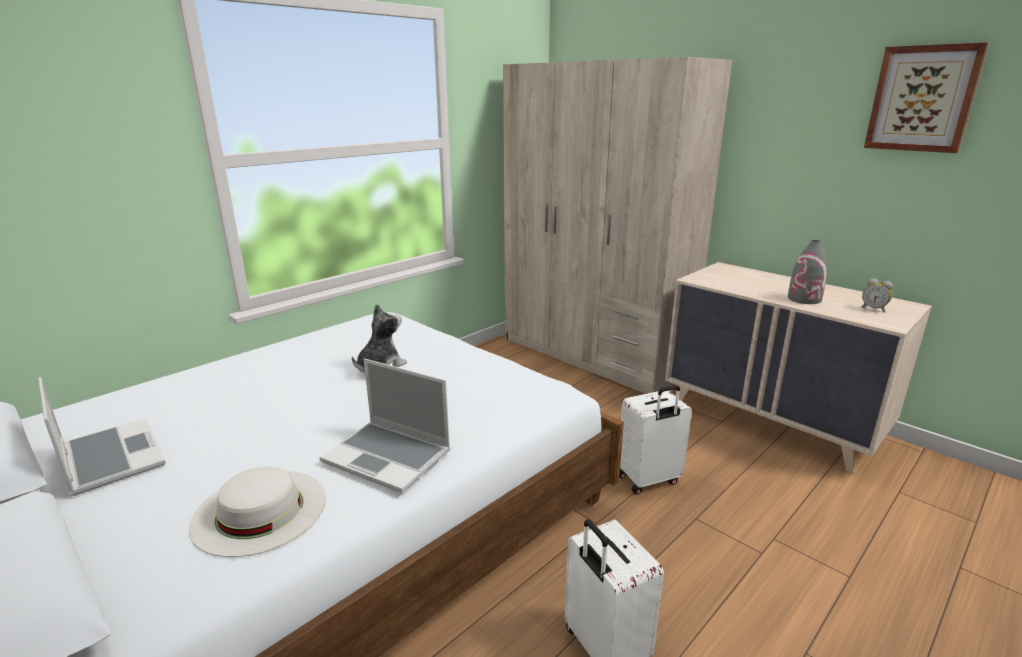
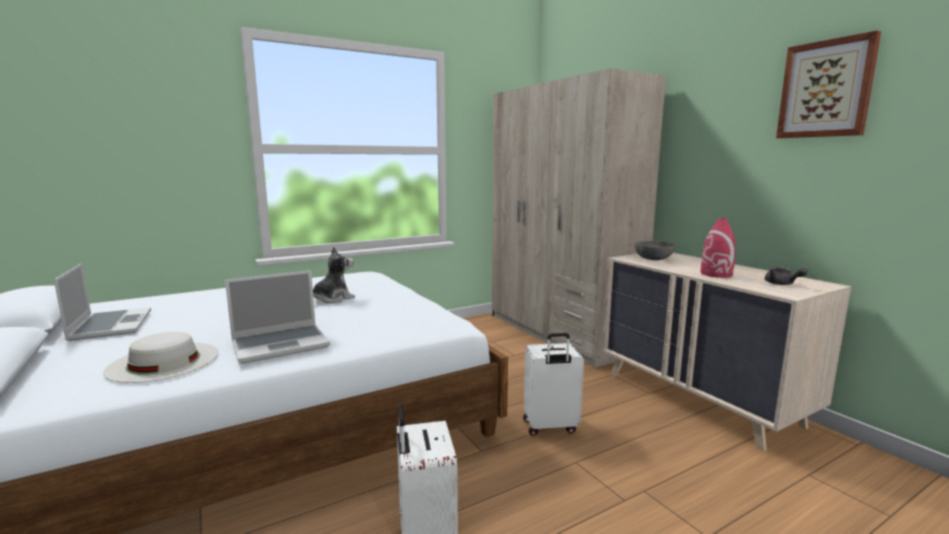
camera: 15 degrees right, 10 degrees down
laptop [319,358,450,493] -> laptop turned 75 degrees counterclockwise [225,270,330,364]
grey vase [788,240,827,304] -> red vase [701,218,736,278]
alarm clock [861,278,893,312] -> grey teapot [765,267,808,285]
none -> grey bowl [634,240,676,260]

